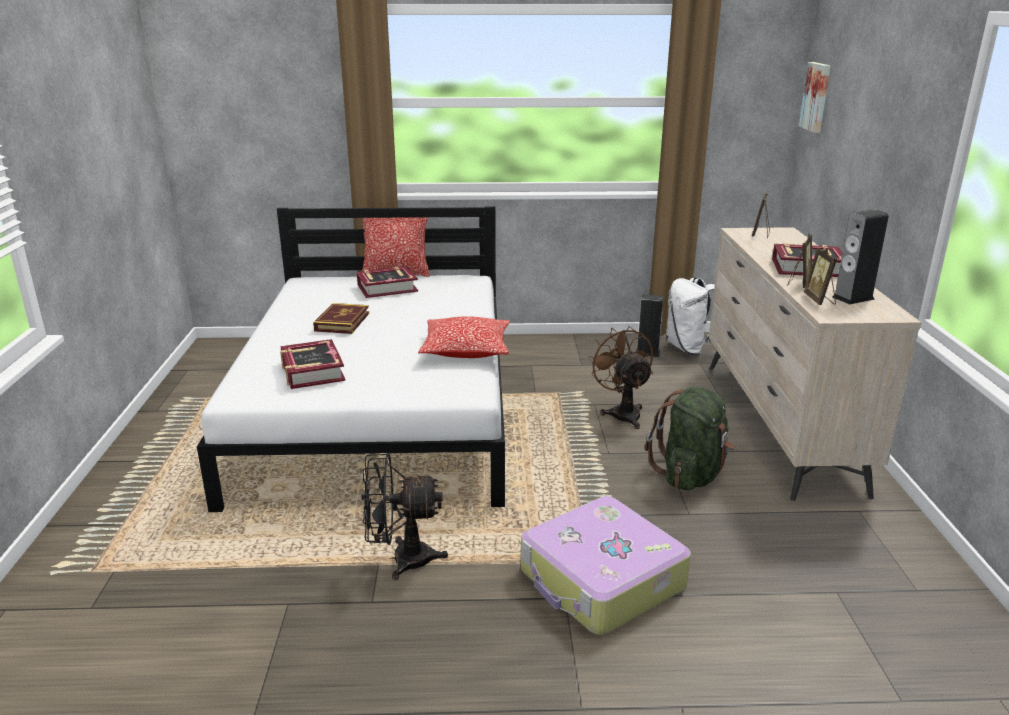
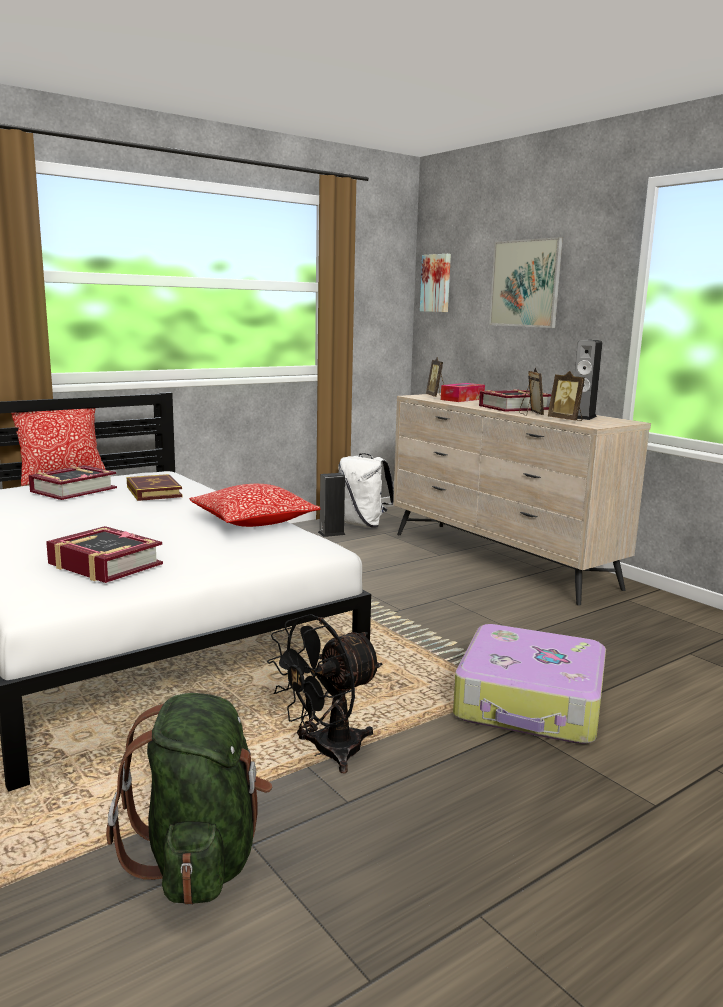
camera: 35 degrees left, 10 degrees down
book [313,303,369,334] -> book moved to [127,474,182,501]
brown fan [588,326,653,429] -> none
green backpack [645,387,735,490] -> green backpack moved to [106,693,272,905]
none -> tissue box [441,383,485,402]
none -> picture [489,237,563,328]

